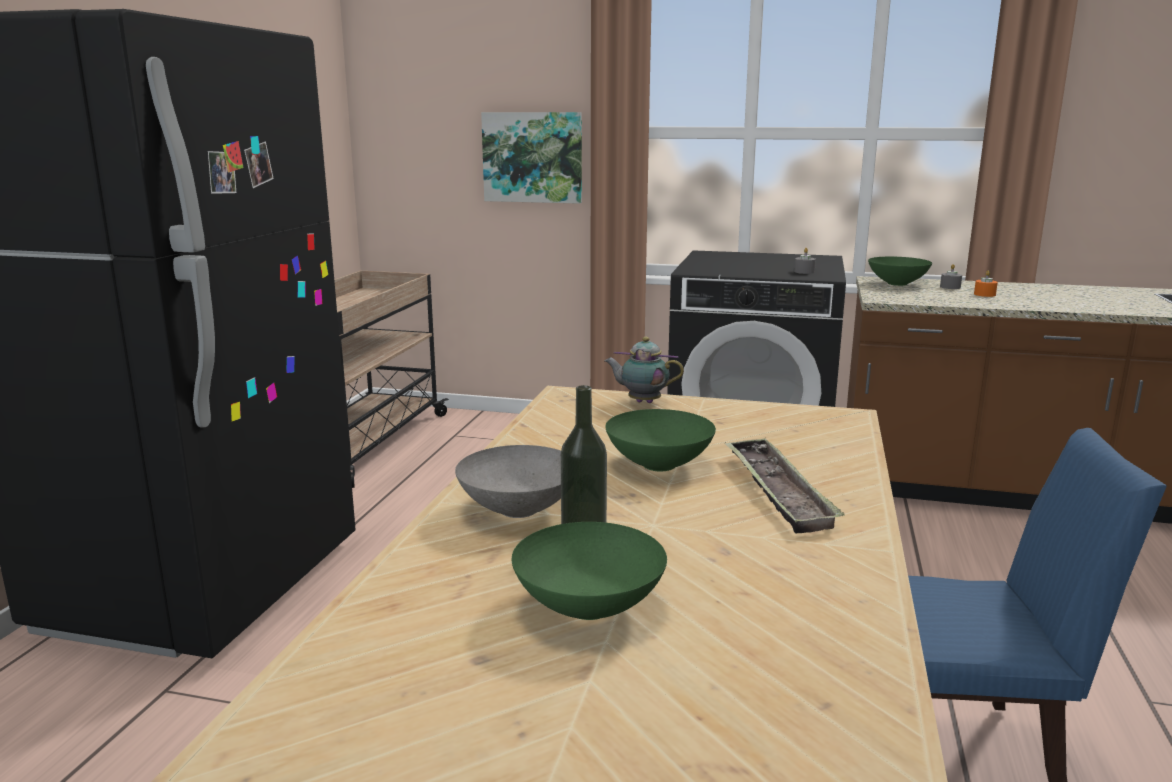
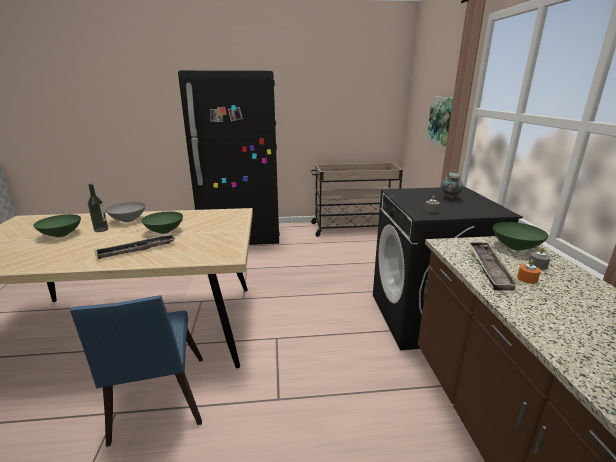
camera: 70 degrees right, 5 degrees up
teapot [605,337,684,403] -> teapot moved to [441,170,463,199]
none -> tray [467,242,521,291]

